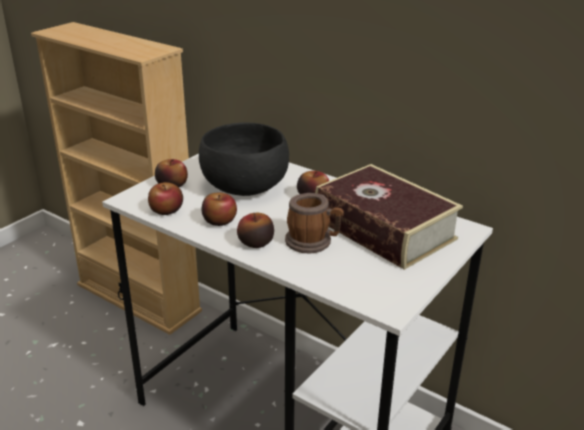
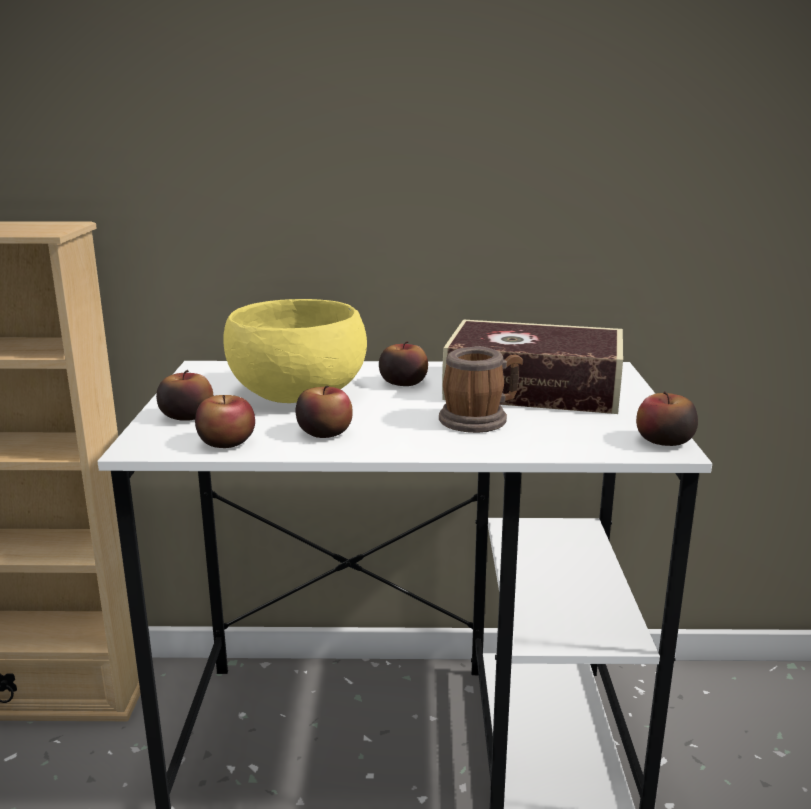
camera: 35 degrees left, 10 degrees down
black bowl [199,122,289,196] -> yellow bowl [223,299,367,403]
apple [237,213,274,248] -> apple moved to [636,391,698,446]

